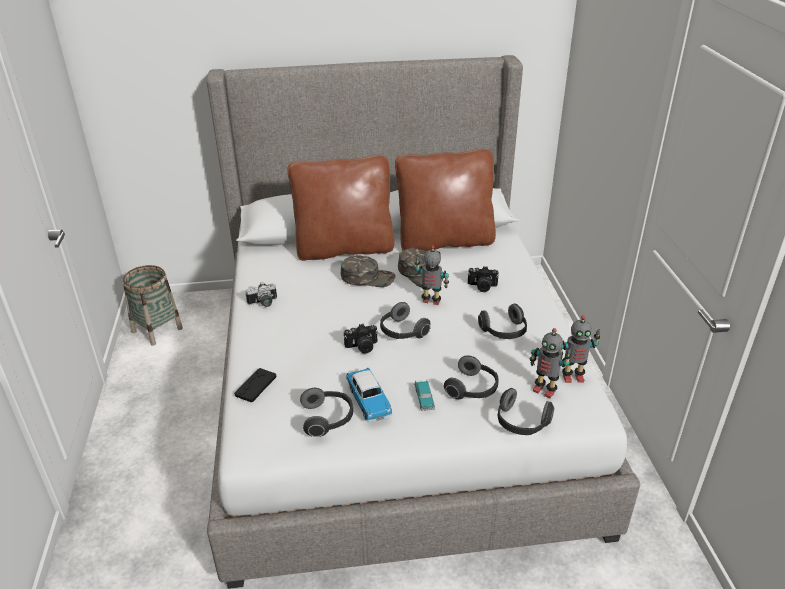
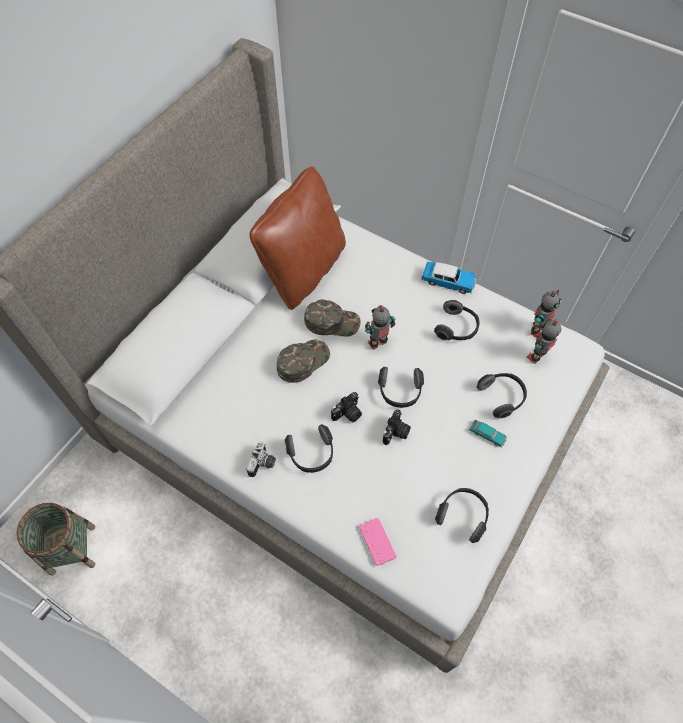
camera: 50 degrees left, 25 degrees up
black game controller [234,368,277,402] -> pink game controller [359,518,396,566]
brown pillow [288,156,395,261] -> none
toy car [346,367,393,422] -> toy car moved to [421,262,476,294]
camera [468,266,499,292] -> camera moved to [331,392,362,422]
headphones [498,388,555,435] -> headphones moved to [285,424,333,473]
toy robot [530,328,572,398] -> toy robot turned 150 degrees clockwise [527,319,561,363]

